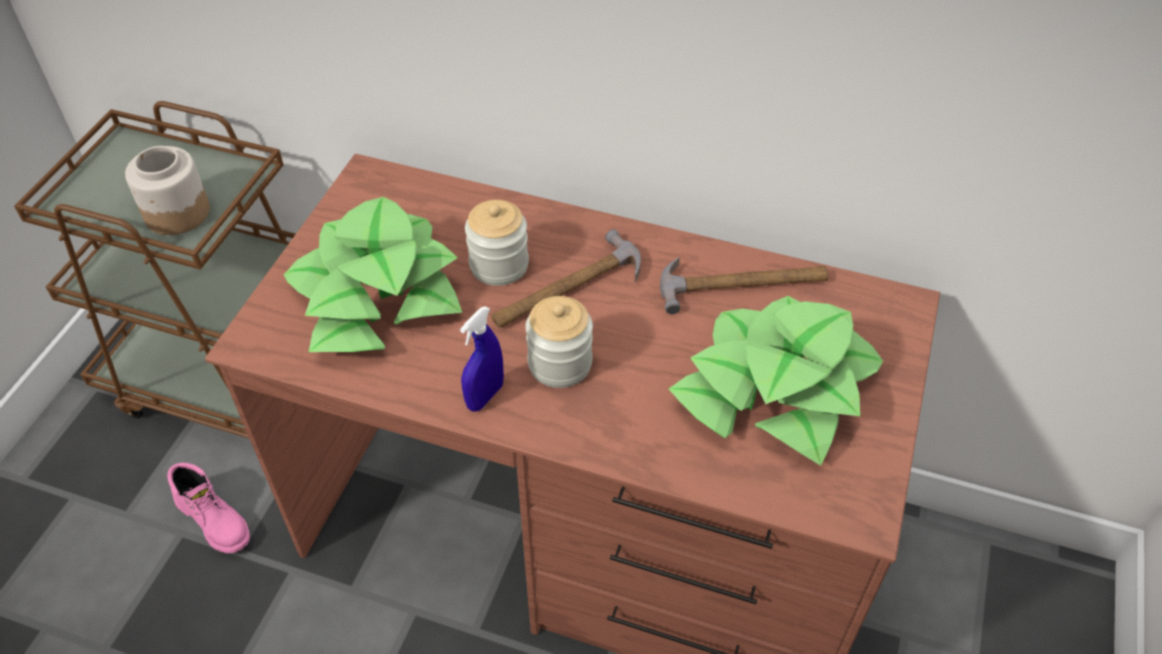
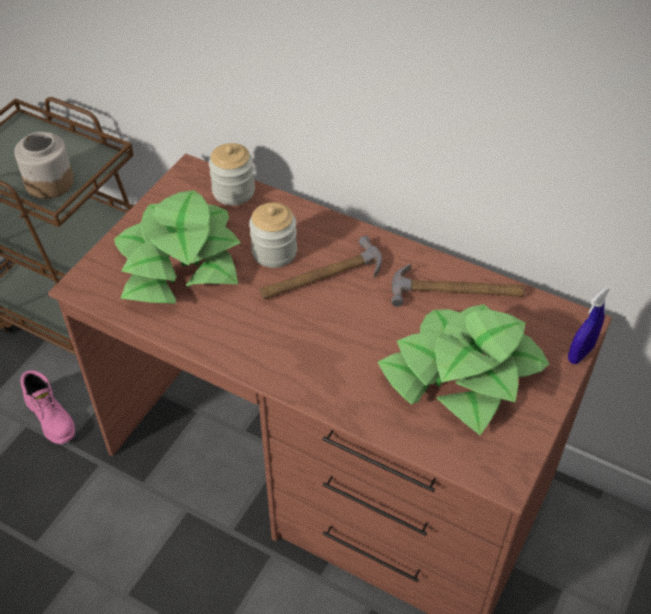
camera: 10 degrees right, 0 degrees up
blue spray bottle [460,306,504,412] -> blue spray bottle moved to [568,287,610,364]
jar [525,296,593,388] -> jar moved to [209,143,255,205]

